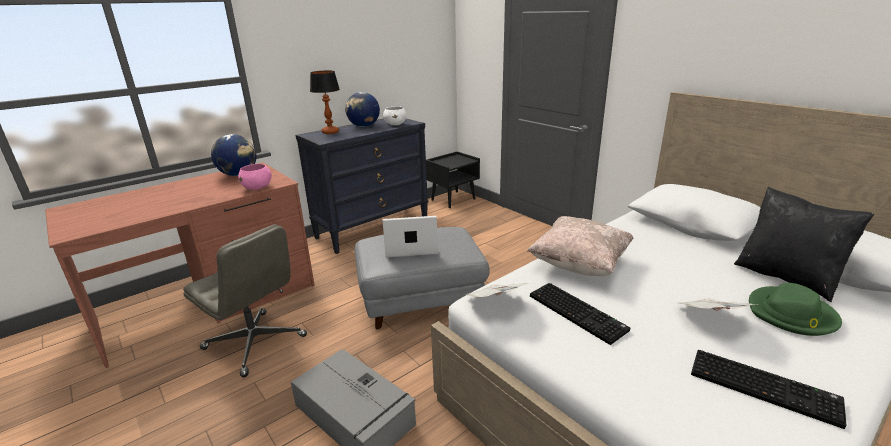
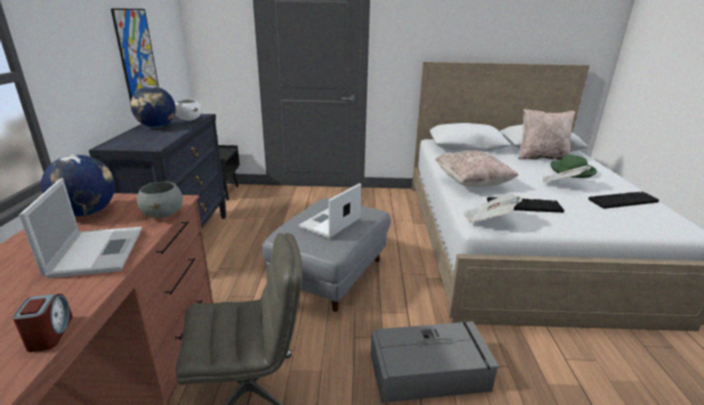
camera: 50 degrees left, 0 degrees up
pink bowl [238,164,272,190] -> grey bowl [137,181,183,218]
table lamp [310,70,340,134] -> none
black pillow [734,187,874,302] -> beige pillow [518,109,575,160]
none -> alarm clock [13,294,73,352]
none -> laptop [19,178,142,278]
none -> picture [111,8,159,103]

